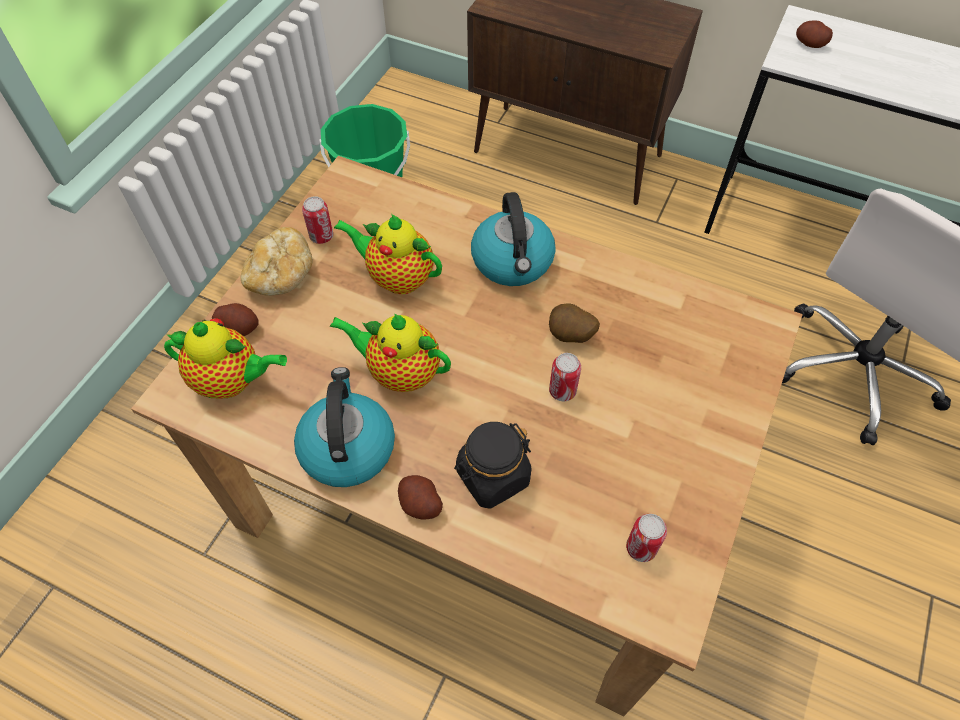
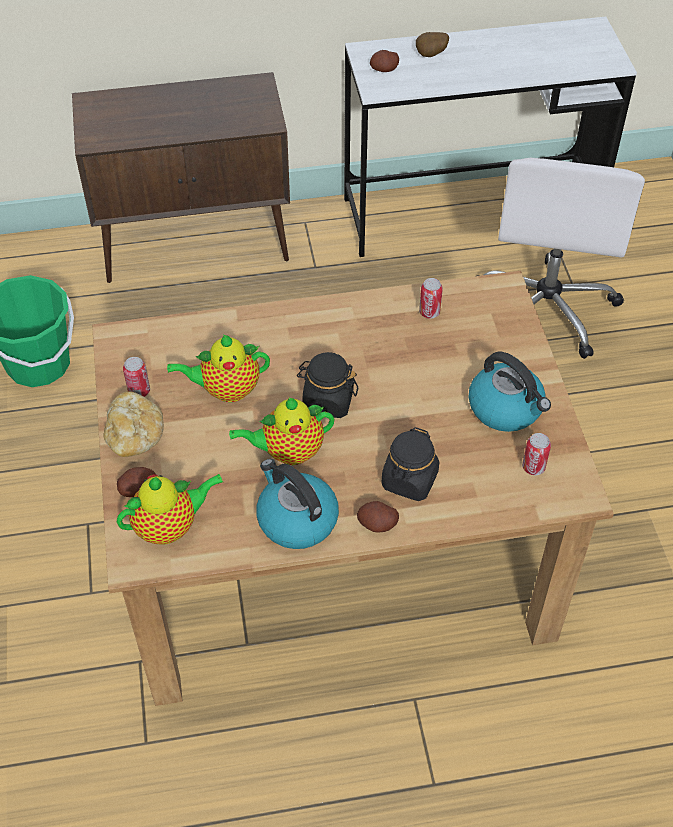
camera: 35 degrees left, 5 degrees down
kettle [471,192,556,286] -> kettle moved to [469,351,551,432]
potato [549,303,600,343] -> potato moved to [416,32,449,57]
can [549,353,581,401] -> can moved to [419,278,443,318]
none -> black jar [297,352,358,418]

